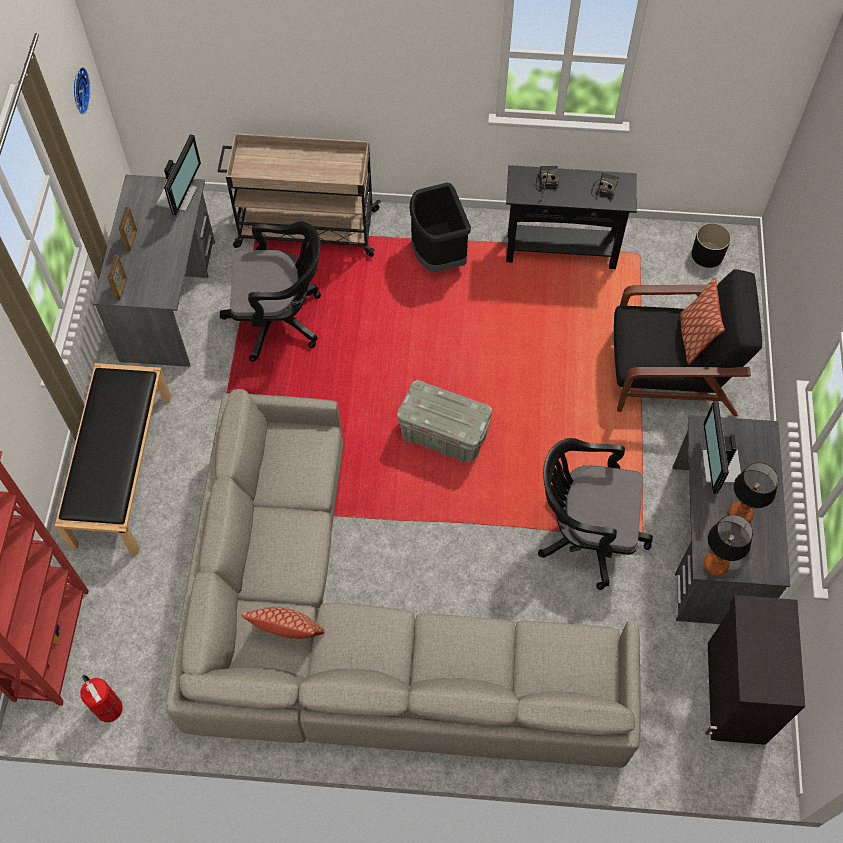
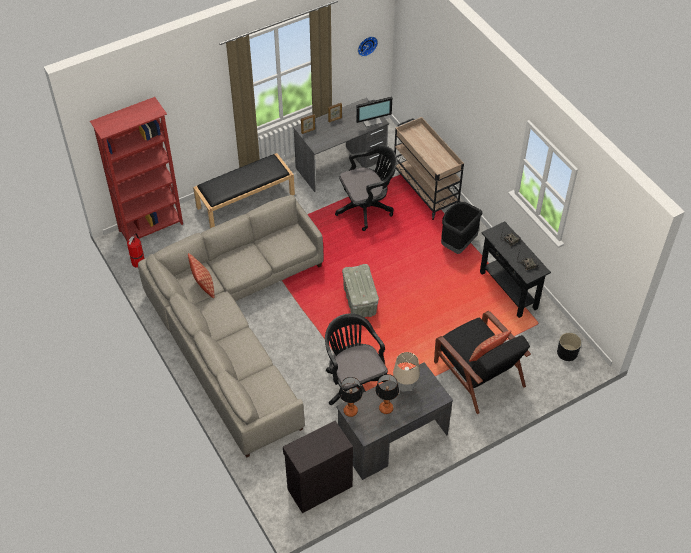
camera: 55 degrees right, 10 degrees down
black office chair [220,221,321,362] -> black office chair turned 75 degrees counterclockwise [335,145,397,231]
monitor [701,401,741,494] -> table lamp [393,352,420,393]

